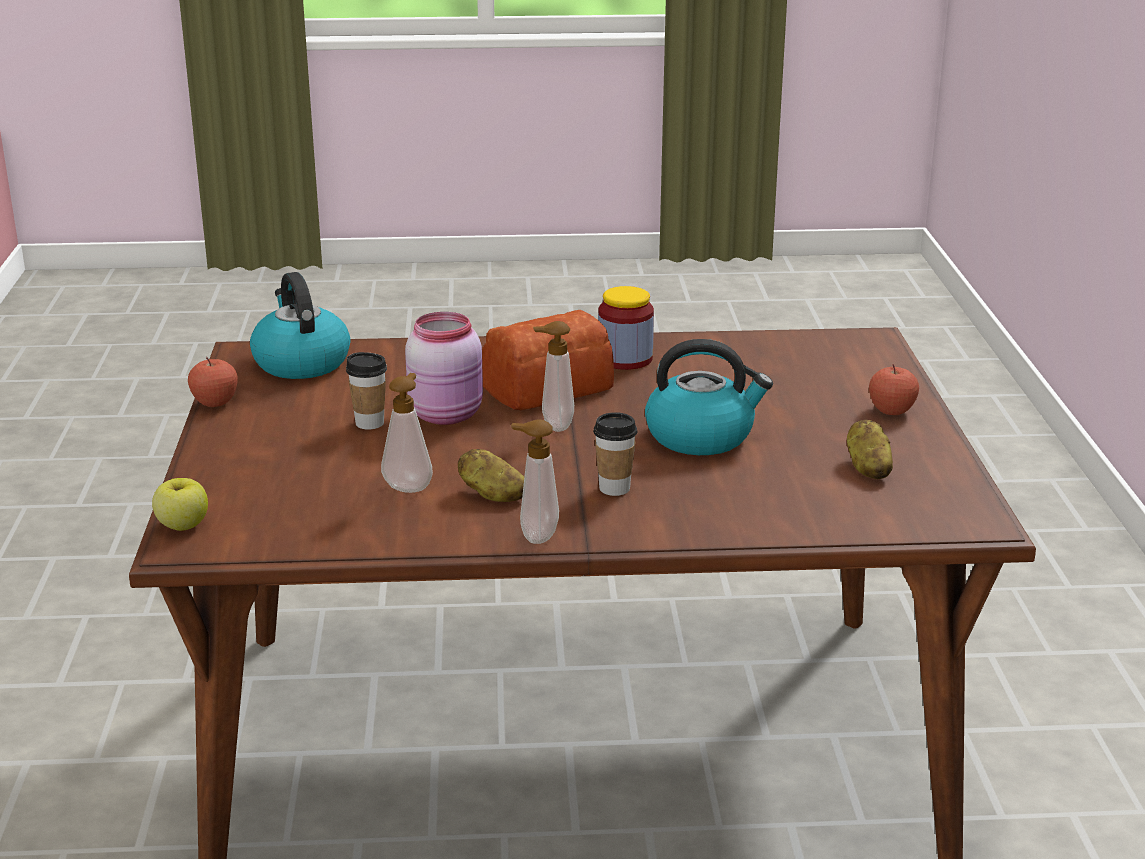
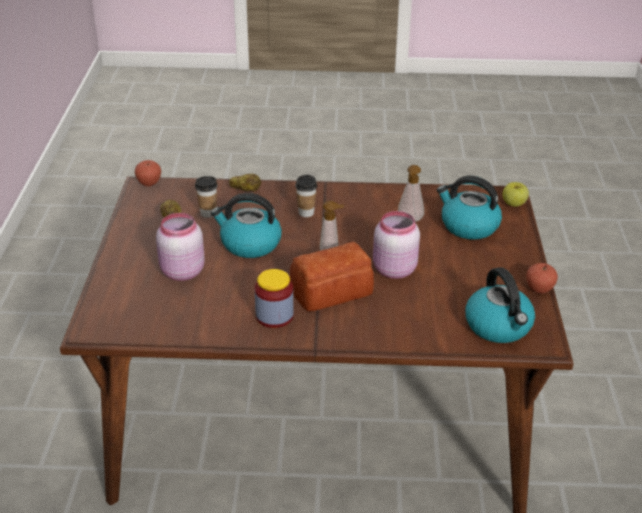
camera: 175 degrees left, 10 degrees up
cup [346,352,387,430] -> cup moved to [195,176,217,218]
potato [458,449,524,502] -> potato moved to [229,174,261,192]
soap dispenser [511,420,559,544] -> none
apple [869,364,919,415] -> apple moved to [135,160,161,186]
none -> pink jar [156,213,205,281]
none -> kettle [437,176,502,240]

